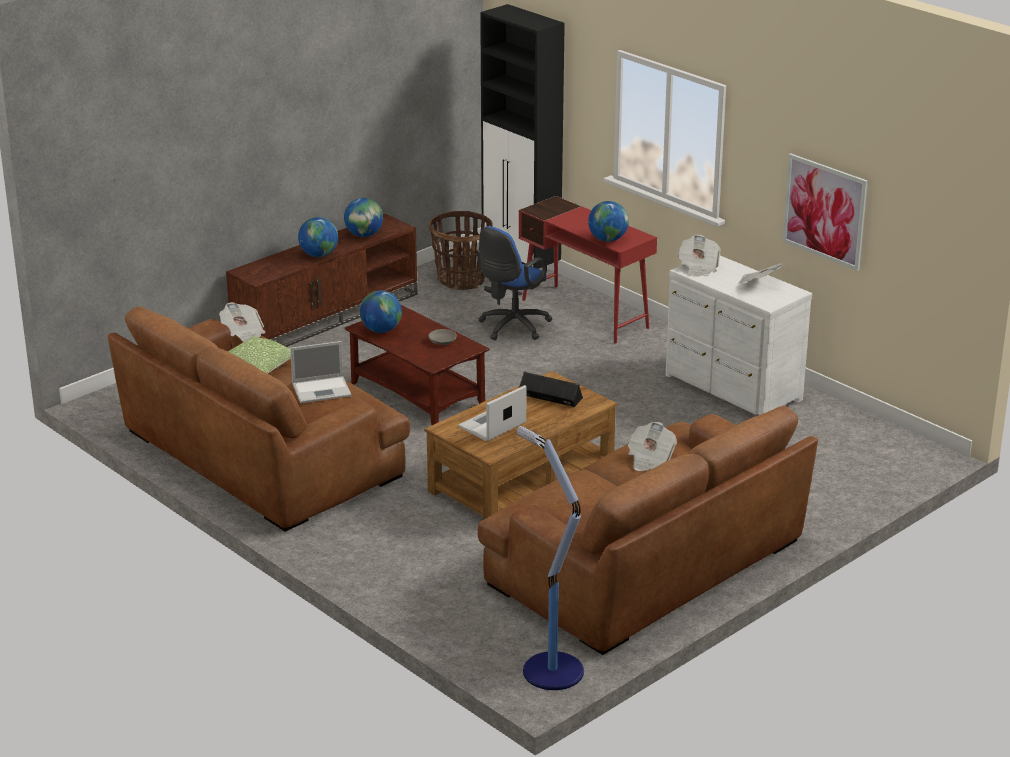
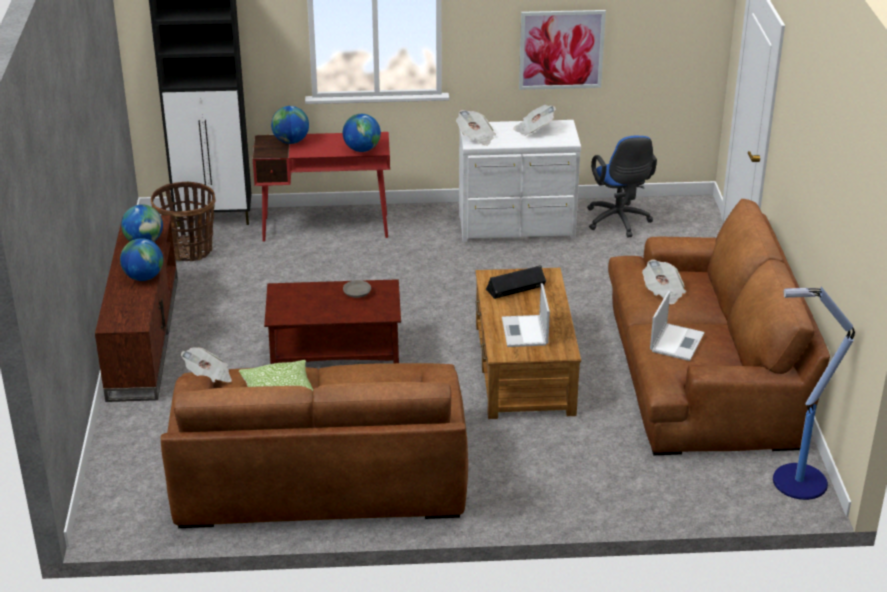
camera: 50 degrees left, 5 degrees up
laptop [290,341,352,403] -> laptop moved to [650,291,705,361]
globe [360,291,402,333] -> globe moved to [271,106,309,144]
blue office chair [478,226,552,340] -> blue office chair moved to [587,136,657,237]

